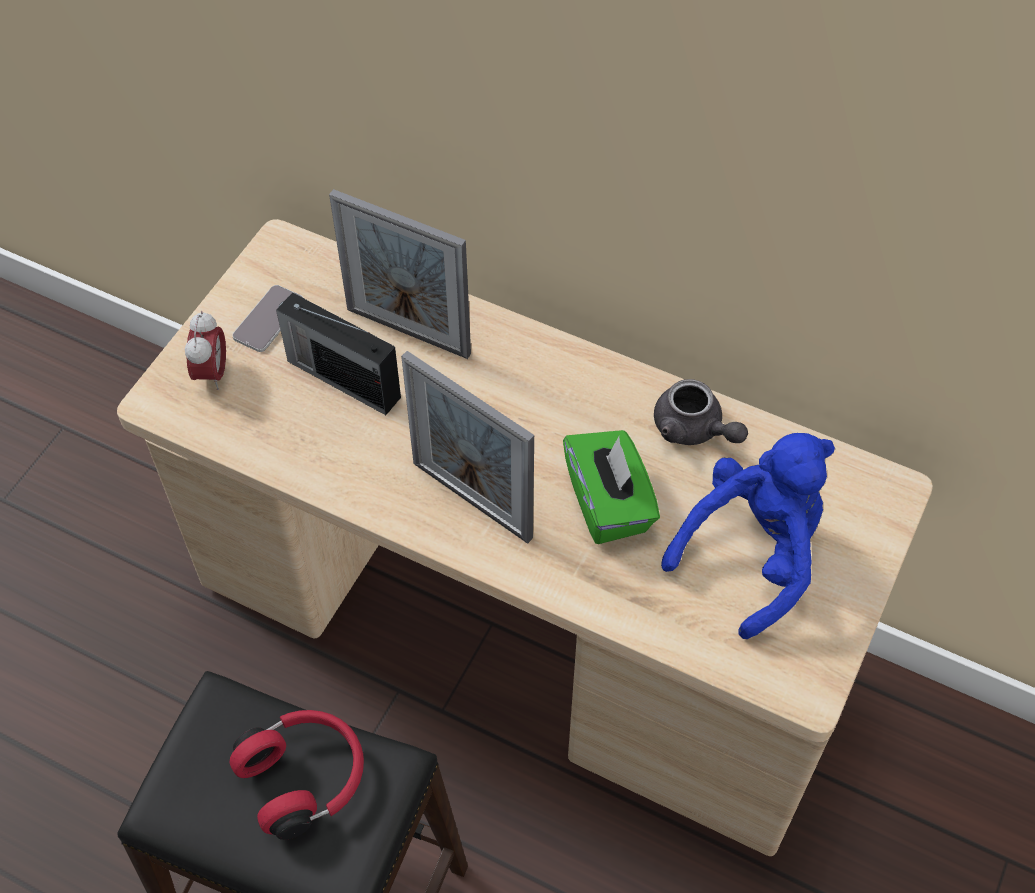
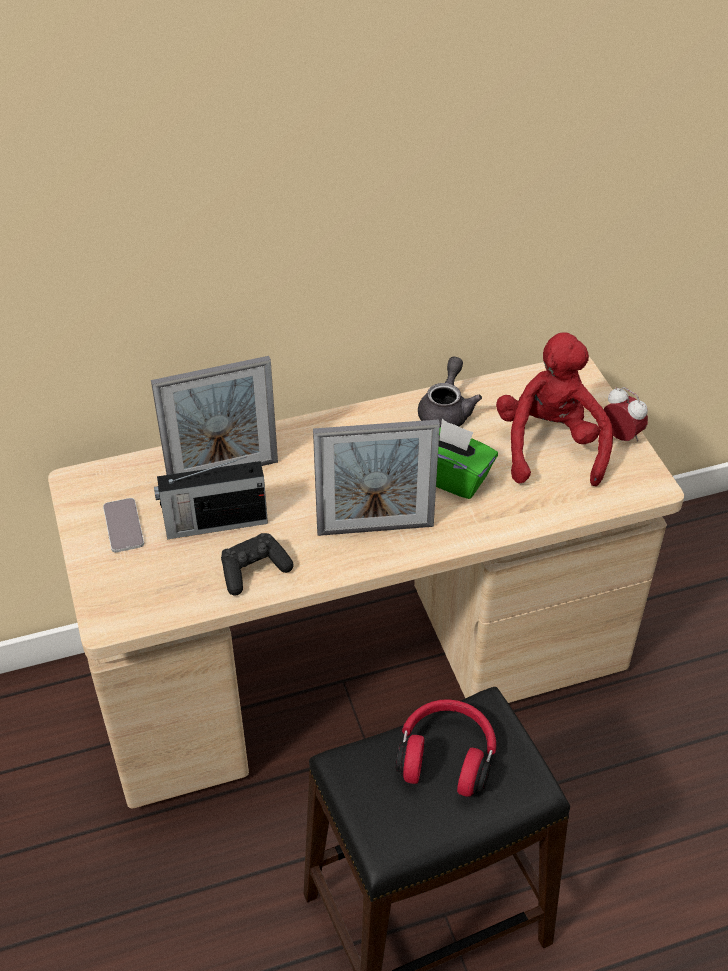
camera: 45 degrees left, 10 degrees down
alarm clock [185,311,226,390] -> alarm clock moved to [604,387,648,442]
grey teapot [654,379,748,445] -> grey teapot turned 75 degrees counterclockwise [418,357,482,428]
blue plush toy [661,433,835,639] -> red plush toy [496,332,613,486]
none -> black game controller [221,533,294,596]

